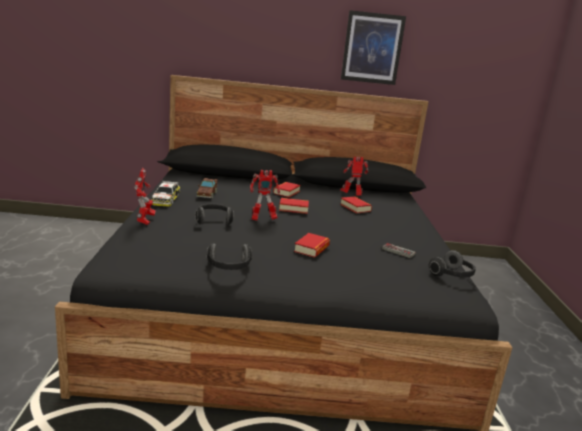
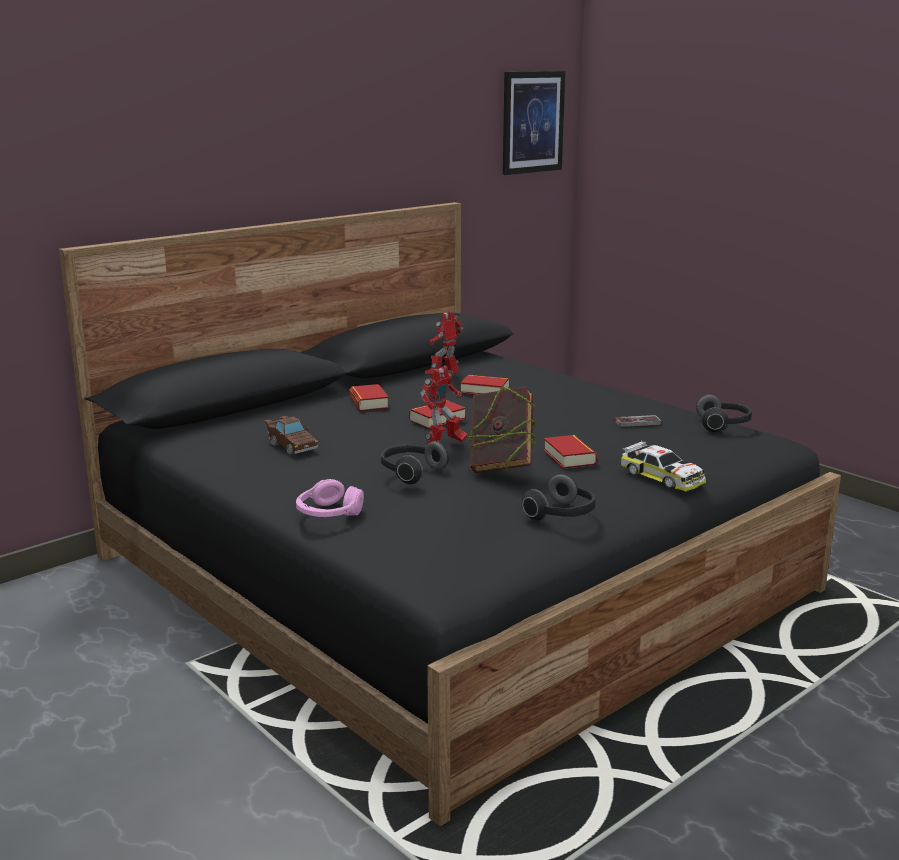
camera: 40 degrees left, 0 degrees up
toy robot [134,168,156,225] -> pink headphones [296,479,364,517]
toy car [151,181,180,207] -> toy car moved to [621,441,706,492]
picture [341,10,406,85] -> picture moved to [503,71,565,175]
none -> book [468,385,536,473]

